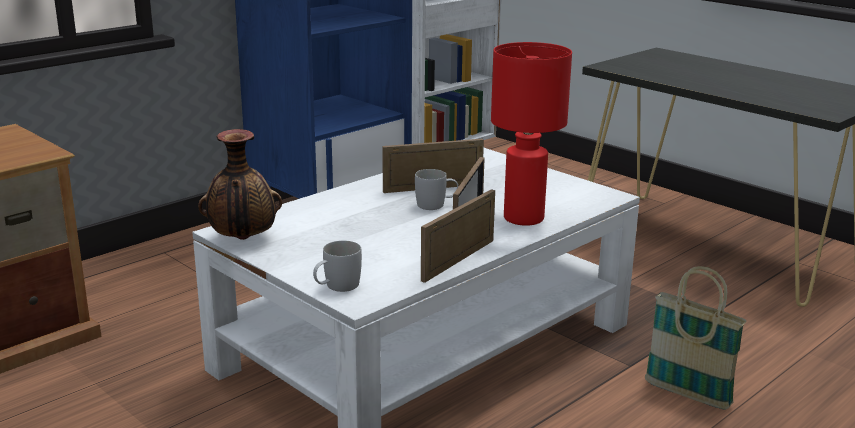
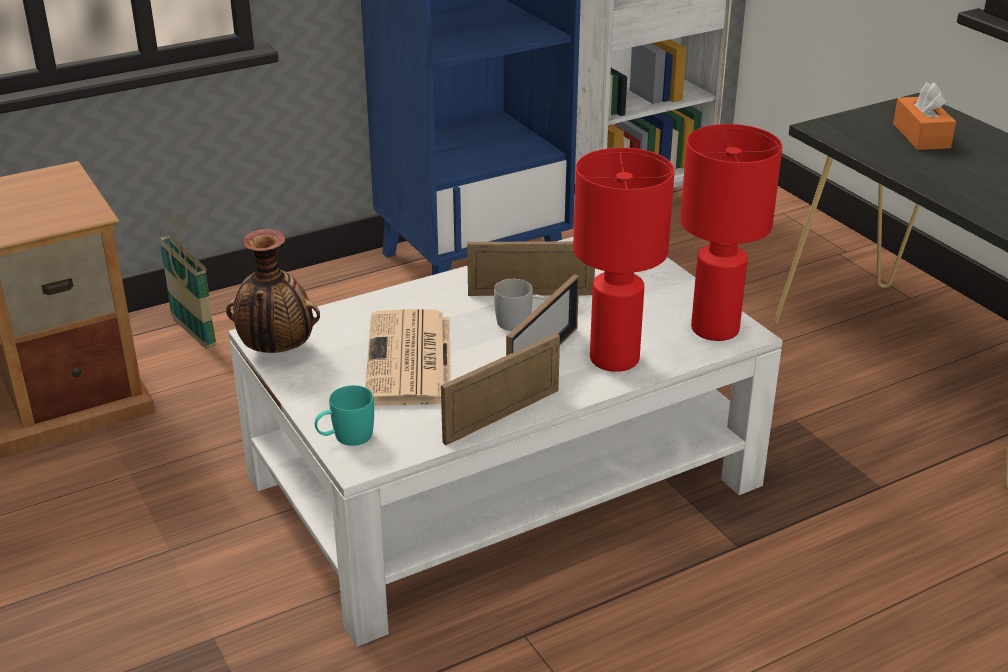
camera: 15 degrees right, 10 degrees up
white mug [313,241,362,292] -> turquoise mug [315,385,374,446]
basket [645,266,747,409] -> basket moved to [159,214,217,349]
none -> newspaper [365,309,451,405]
none -> red table lamp [680,124,782,341]
none -> orange tissue box [893,82,956,150]

